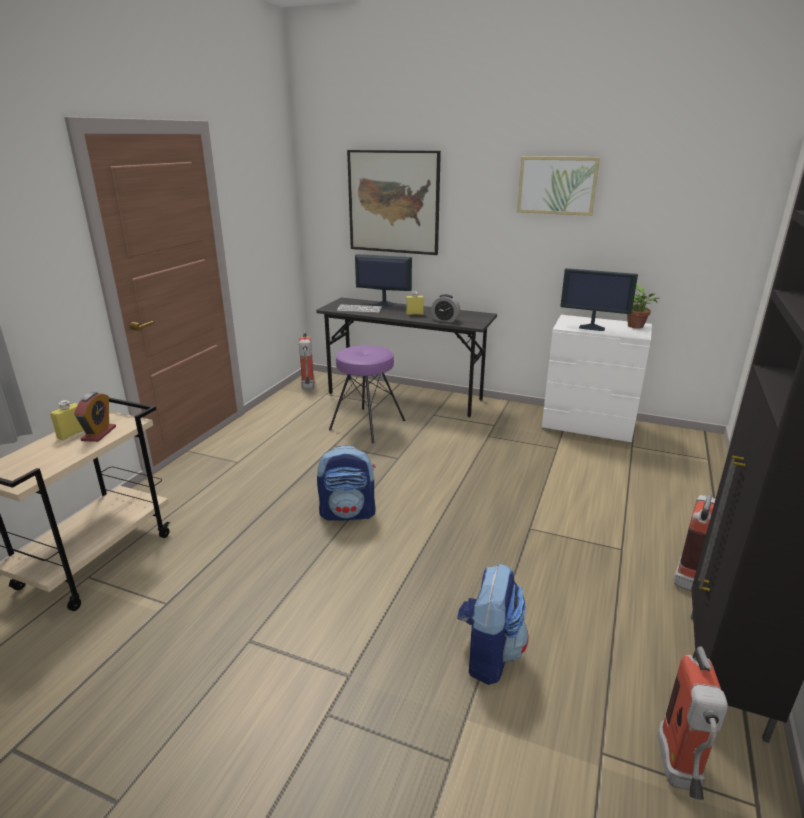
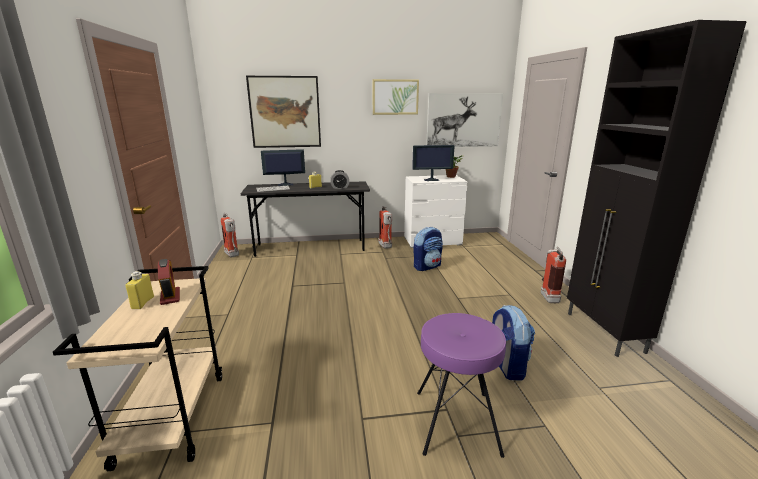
camera: 30 degrees left, 5 degrees down
backpack [317,445,376,520] -> backpack moved to [413,227,443,271]
purple stool [329,345,405,443] -> purple stool moved to [417,313,506,458]
fire extinguisher [657,646,728,800] -> fire extinguisher moved to [379,206,392,249]
none -> picture [426,93,503,147]

